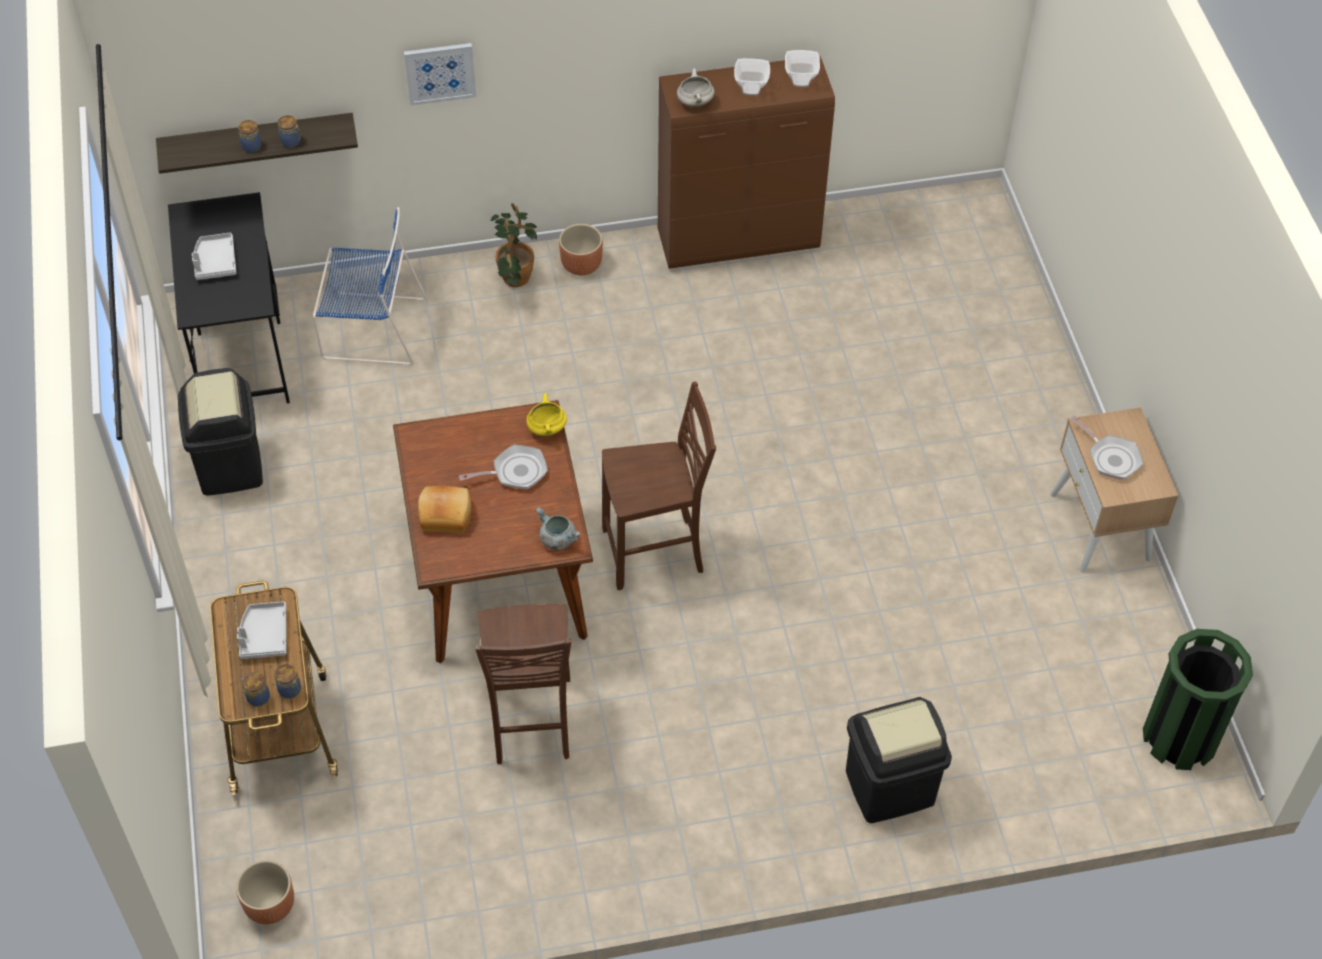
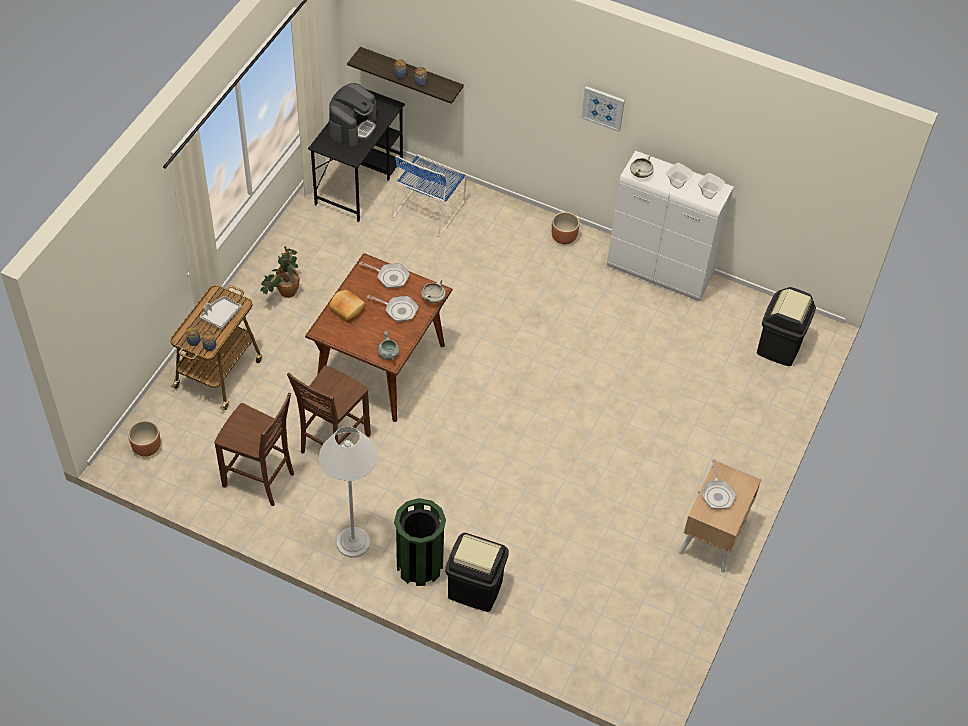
camera: 35 degrees right, 0 degrees up
black trash can [178,368,263,495] -> black trash can moved to [757,287,816,366]
grey tray [192,233,237,280] -> coffee machine [329,83,376,146]
blue chair [313,207,426,366] -> blue chair turned 75 degrees clockwise [391,155,467,237]
picture [404,43,476,106] -> picture moved to [581,86,625,132]
potted plant [491,203,537,287] -> potted plant moved to [260,246,300,298]
yellow cooking pot [526,393,567,437] -> white cooking pot [421,279,445,303]
brown chair [602,382,716,590] -> brown chair moved to [214,393,294,506]
brown cabinet [658,56,835,269] -> white cabinet [607,151,734,301]
green trash can [1143,629,1253,770] -> green trash can moved to [394,498,446,586]
none -> white floor lamp [319,426,378,558]
none -> frying pan [359,261,410,288]

